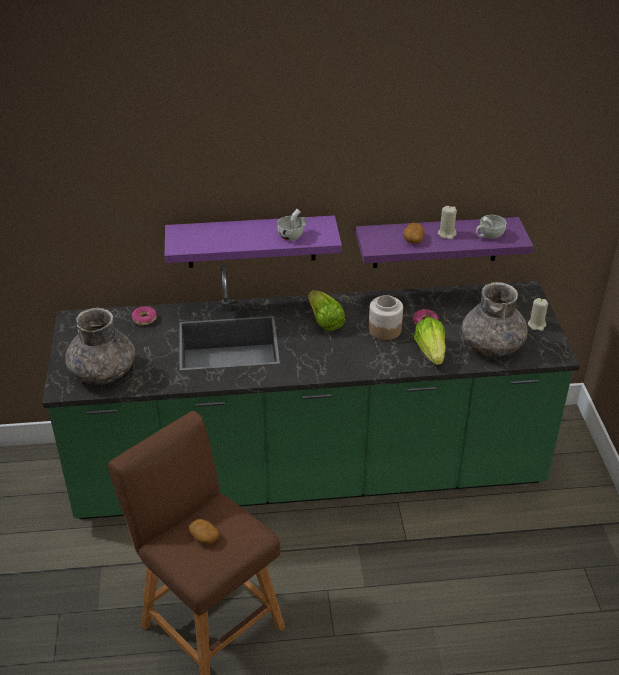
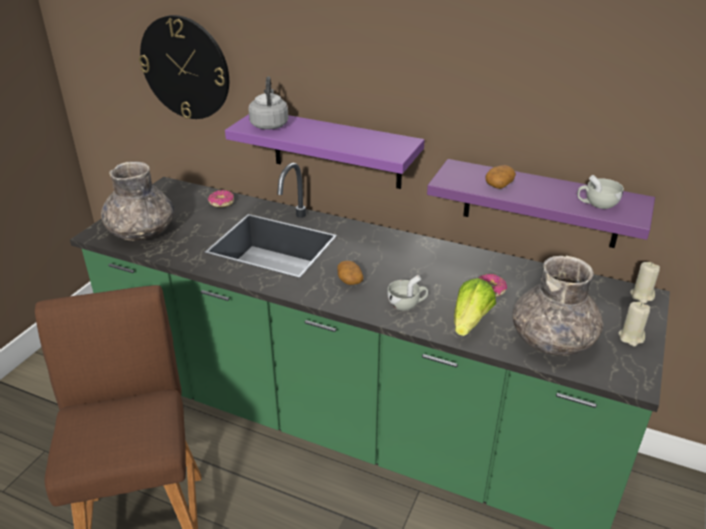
camera: 30 degrees right, 5 degrees down
potato [189,519,219,544] -> potato moved to [337,261,363,285]
white cup [277,209,307,241] -> white cup moved to [387,275,428,310]
lettuce [308,290,345,331] -> none
jar [369,295,403,340] -> none
beige candle [438,206,457,239] -> beige candle moved to [630,262,660,303]
none -> wall clock [139,15,229,119]
none -> grey kettle [248,76,289,130]

